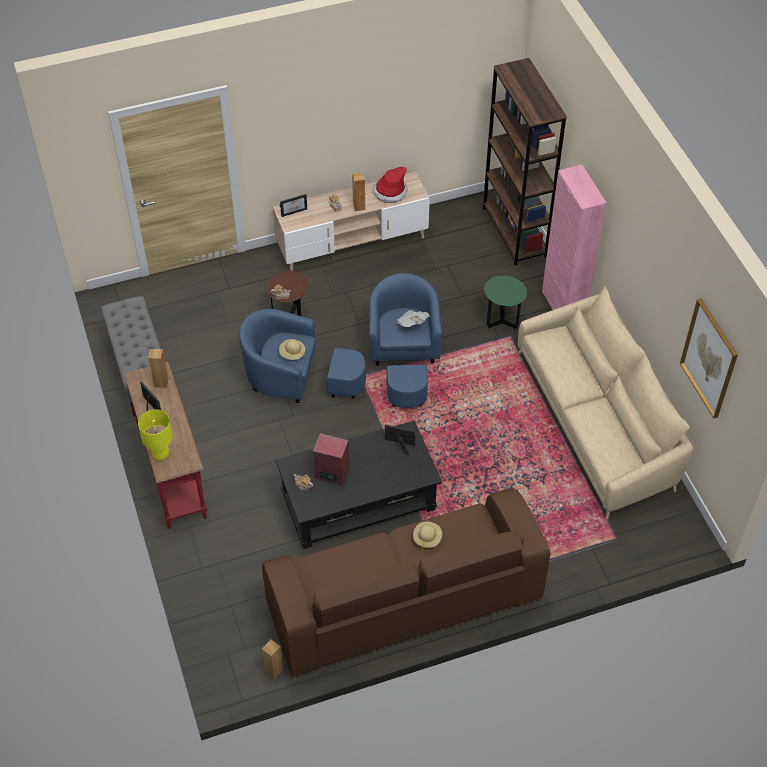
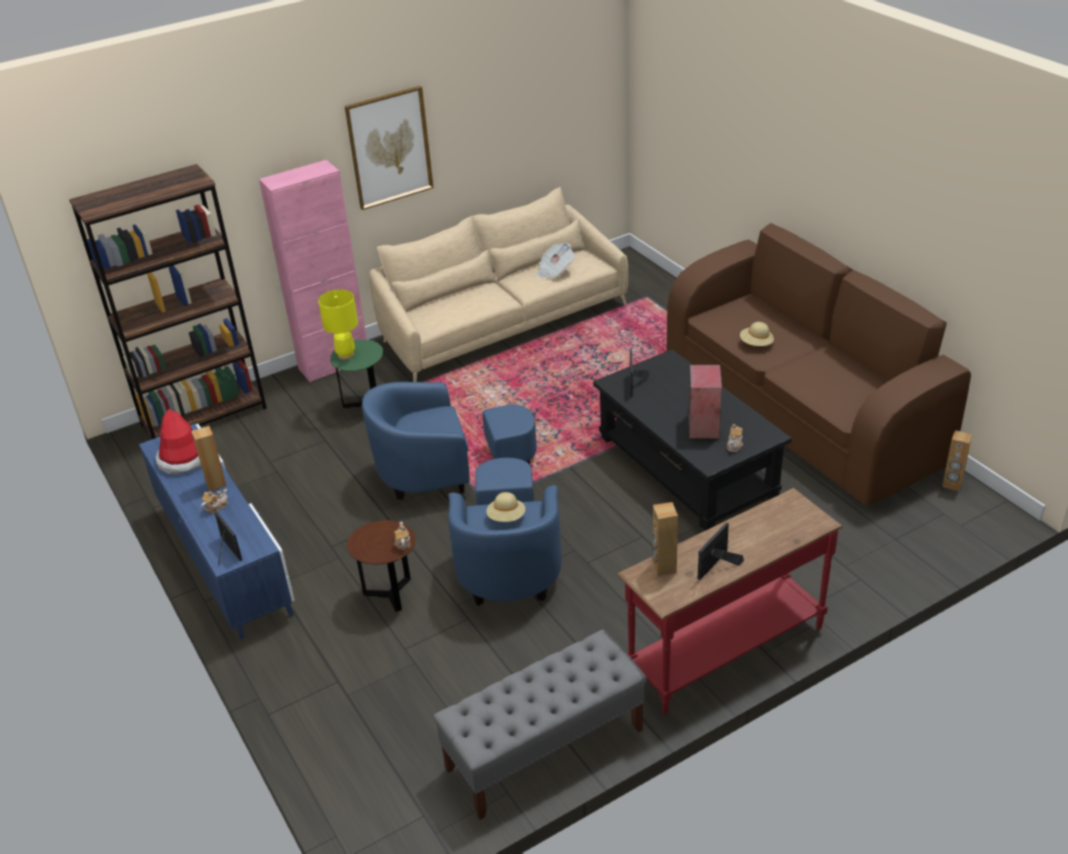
camera: 100 degrees left, 15 degrees down
yellow table lamp [138,409,173,462] -> yellow table lamp moved to [318,289,358,360]
beige tv stand [273,172,430,271] -> blue tv stand [139,424,295,639]
newspaper [396,310,429,327] -> newspaper moved to [536,243,575,279]
picture [680,298,738,418] -> picture moved to [345,86,433,210]

